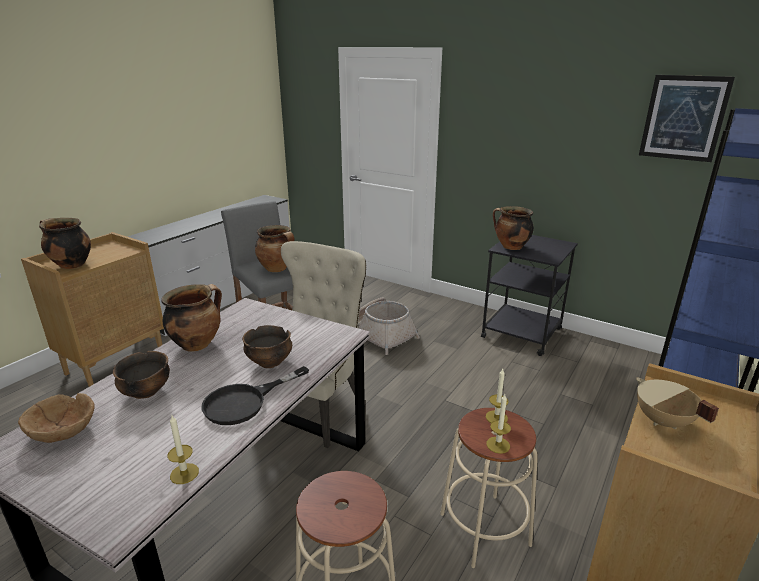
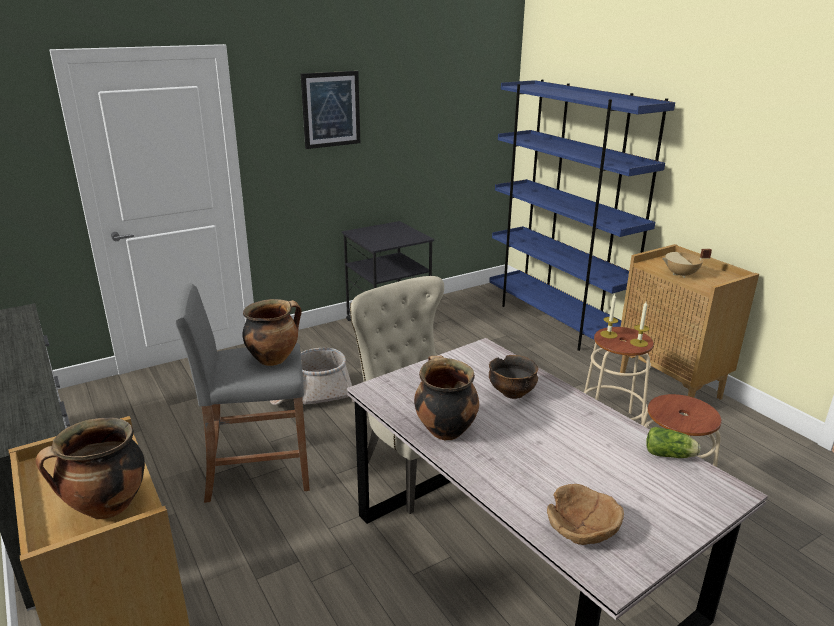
camera: 65 degrees left, 0 degrees up
bowl [113,351,170,399] -> none
candle [168,415,199,484] -> lettuce [646,427,701,458]
black frying pan [201,366,309,425] -> none
cooking pot [493,206,534,250] -> none
picture [639,75,735,162] -> picture moved to [301,71,360,149]

